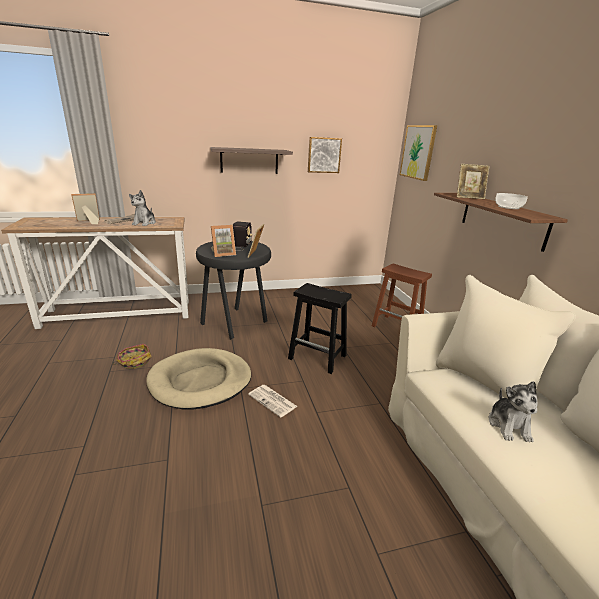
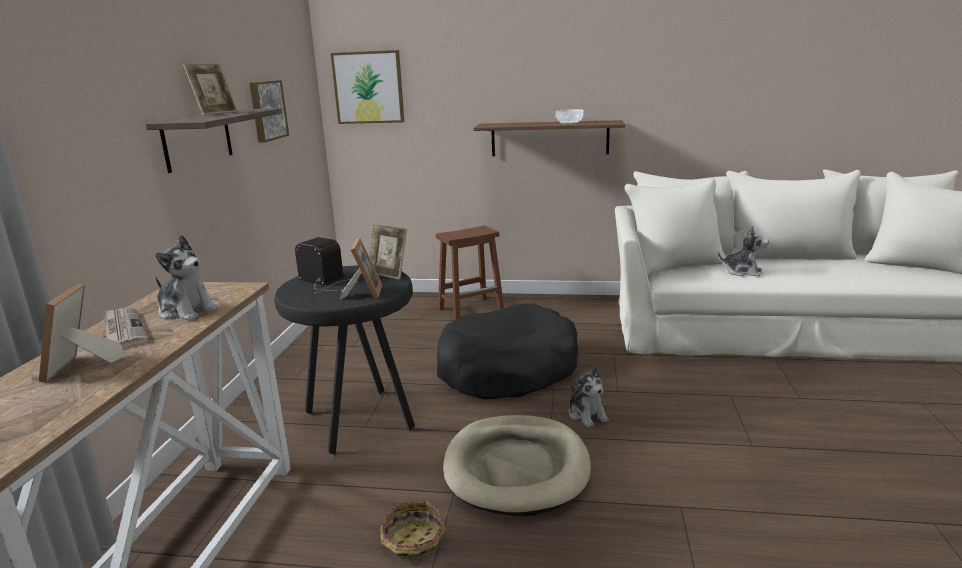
camera: 65 degrees left, 5 degrees down
newspaper [248,385,297,417] -> plush toy [569,366,609,427]
black stool [288,283,352,374] -> black dog bed [437,303,579,399]
picture frame [457,164,489,199] -> picture frame moved to [183,63,238,115]

